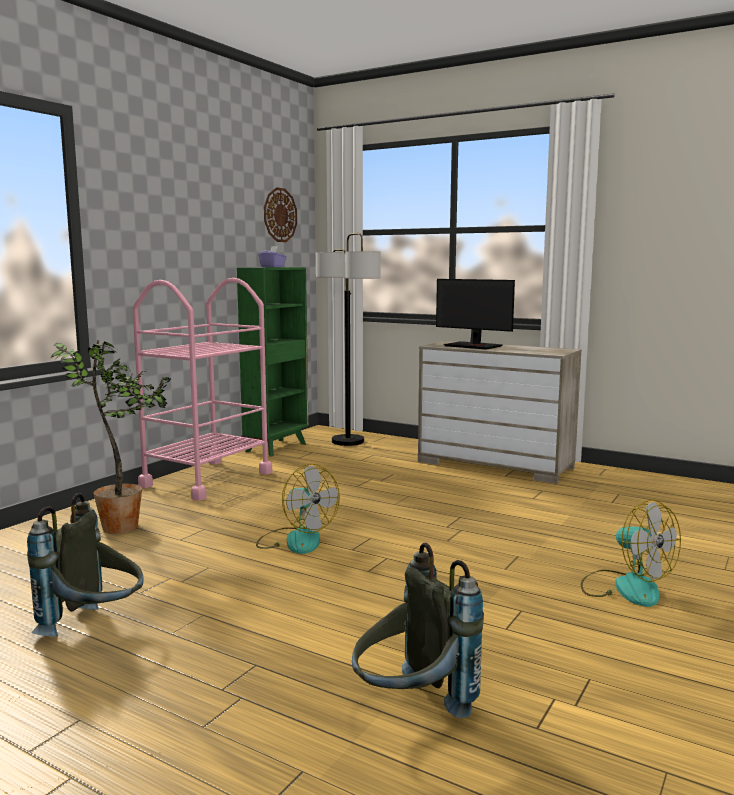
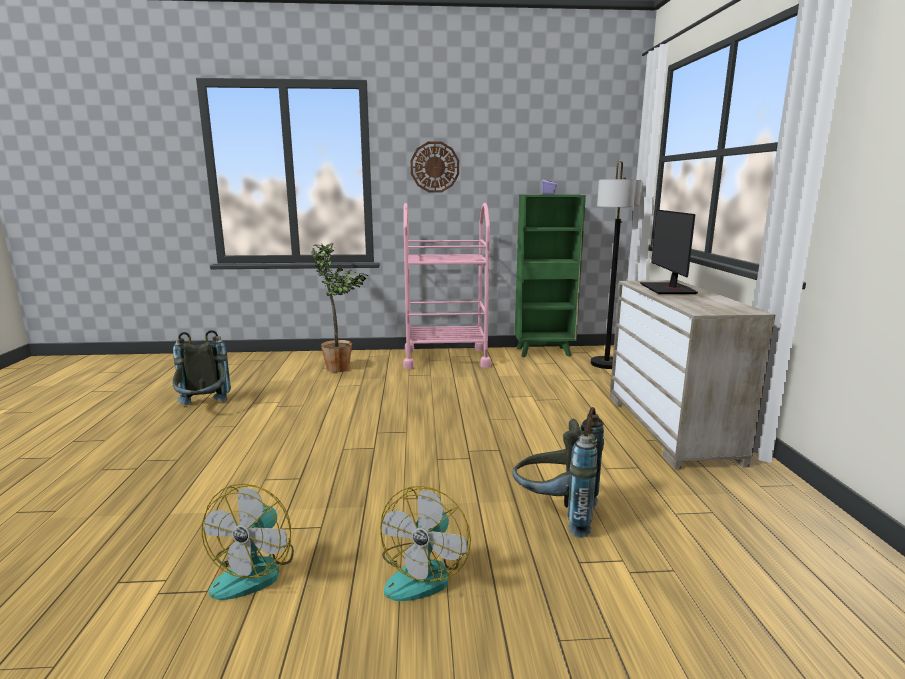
camera: 55 degrees right, 5 degrees up
fan [256,464,340,554] -> fan moved to [201,483,294,600]
wall clock [264,187,297,242] -> wall clock moved to [410,141,459,193]
grey backpack [352,543,484,719] -> grey backpack moved to [512,407,604,538]

